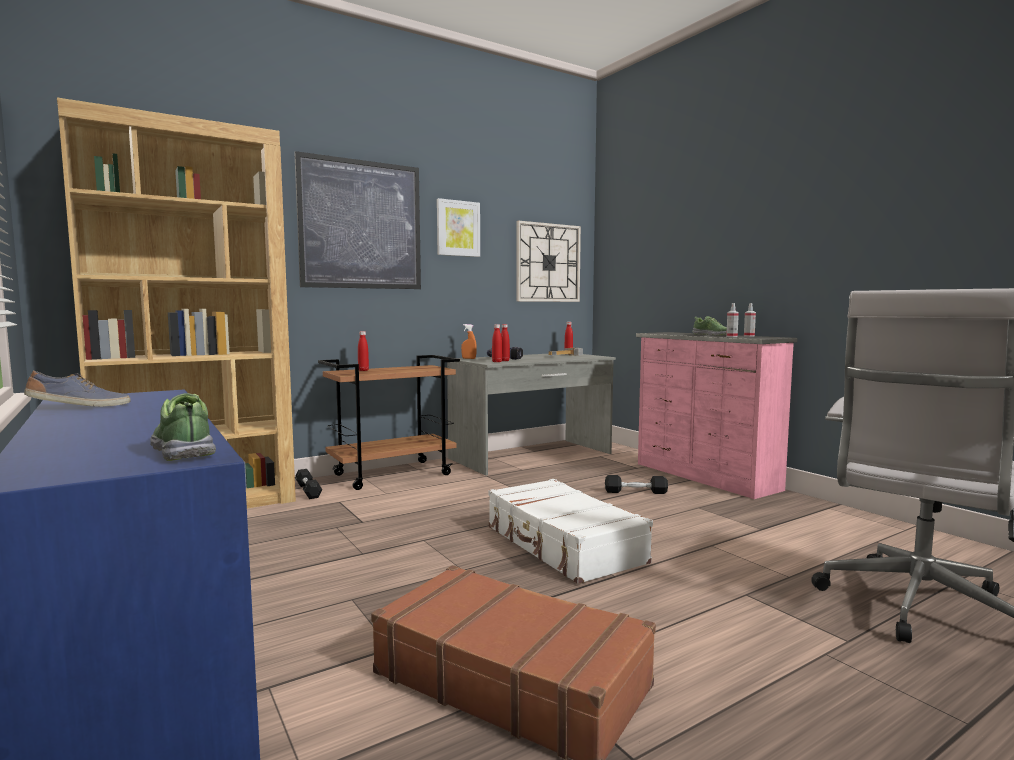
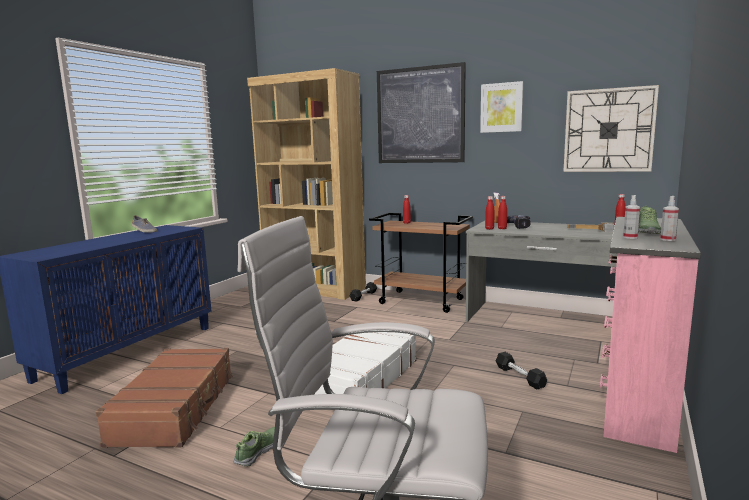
camera: 60 degrees right, 5 degrees up
shoe [150,393,216,461] -> shoe moved to [233,427,275,466]

